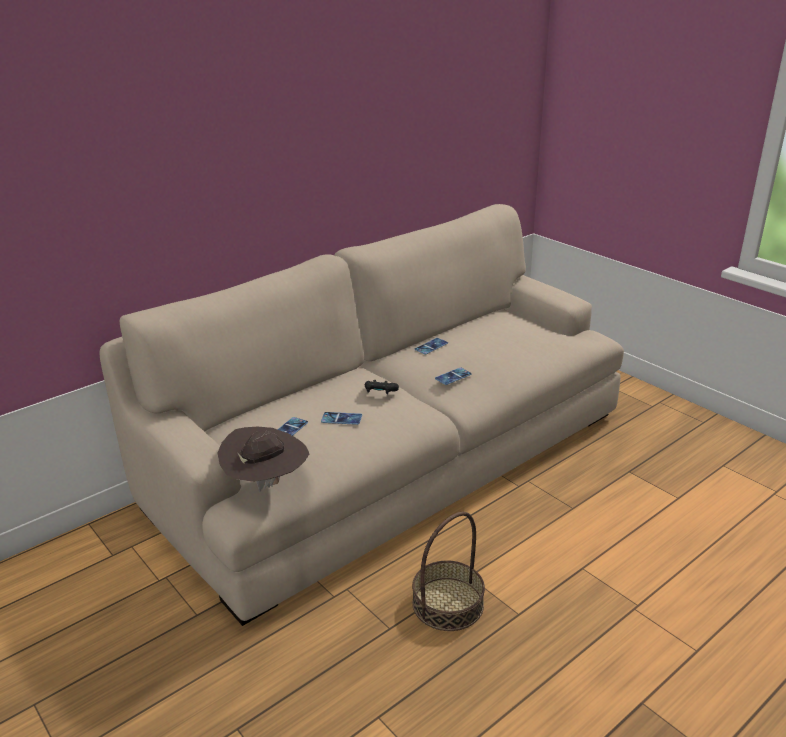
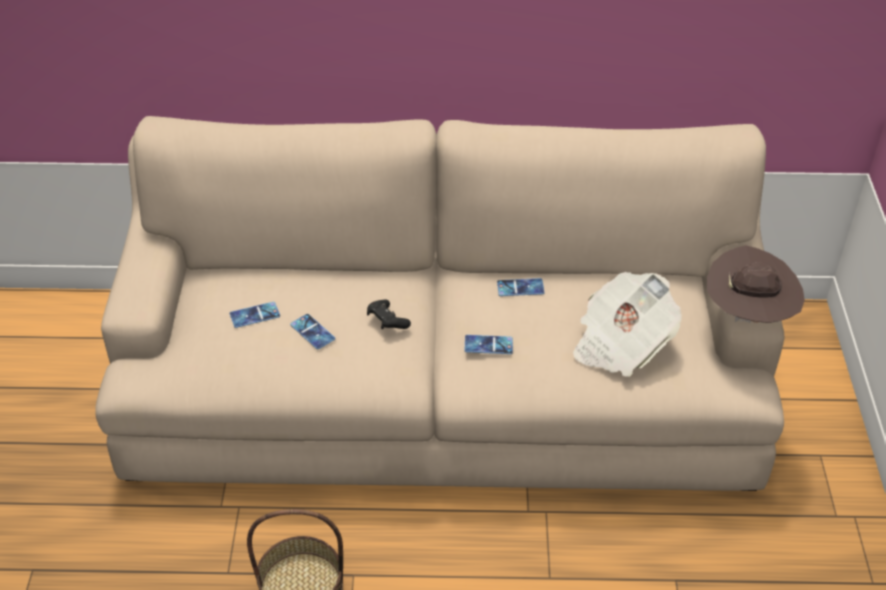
camera: 40 degrees right, 15 degrees up
brown hat [218,427,309,492] -> brown hat moved to [707,245,805,323]
none -> newspaper [573,272,682,377]

